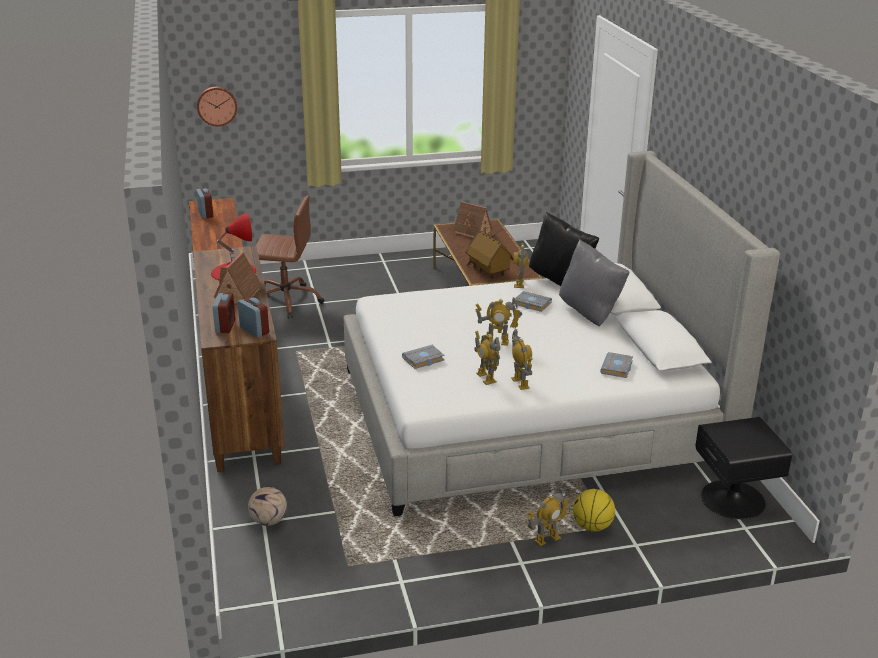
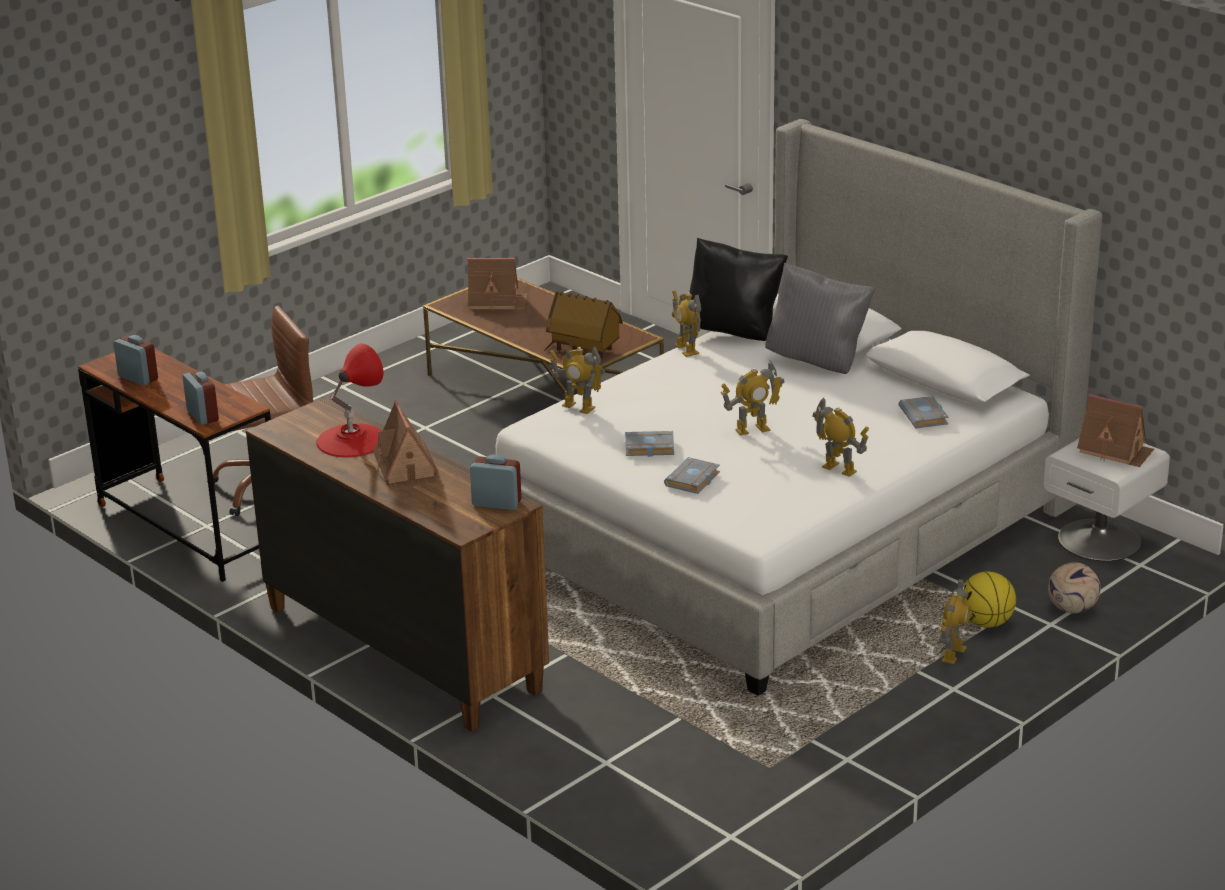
camera: 30 degrees left, 0 degrees up
wall clock [197,87,237,126] -> none
alarm clock [213,293,235,333] -> alarm clock moved to [183,370,219,425]
football [248,487,287,526] -> football moved to [1048,563,1100,613]
toy robot [474,331,500,385] -> toy robot moved to [550,346,605,414]
grey book [515,291,552,312] -> grey book moved to [625,431,674,457]
black nightstand [696,417,792,519] -> white nightstand [1044,438,1170,561]
none -> toy house [1077,394,1154,467]

